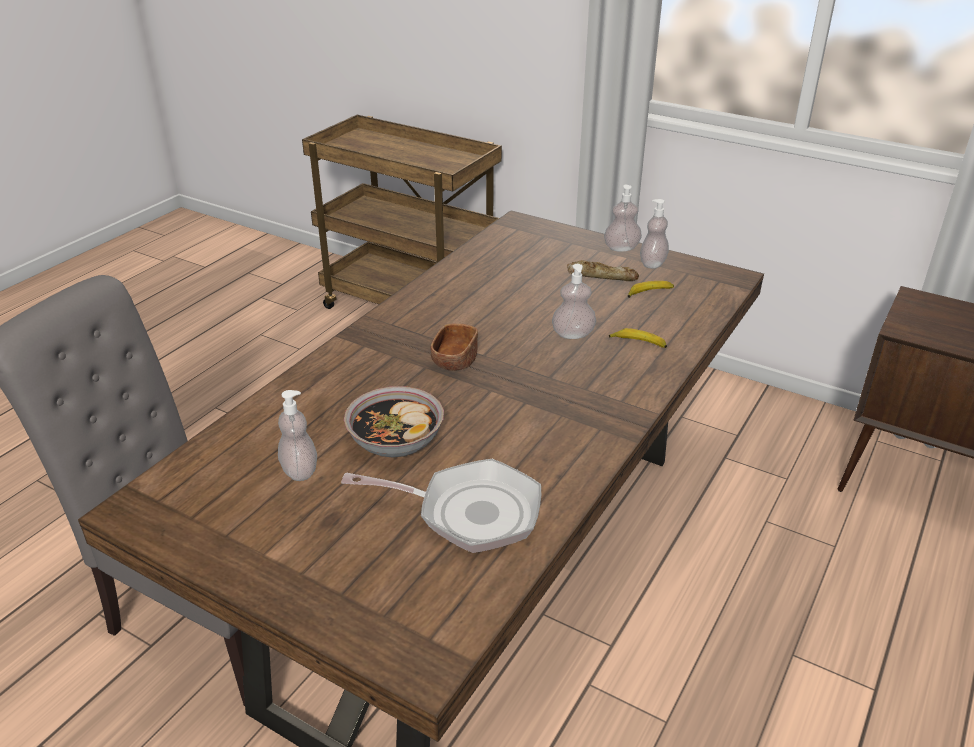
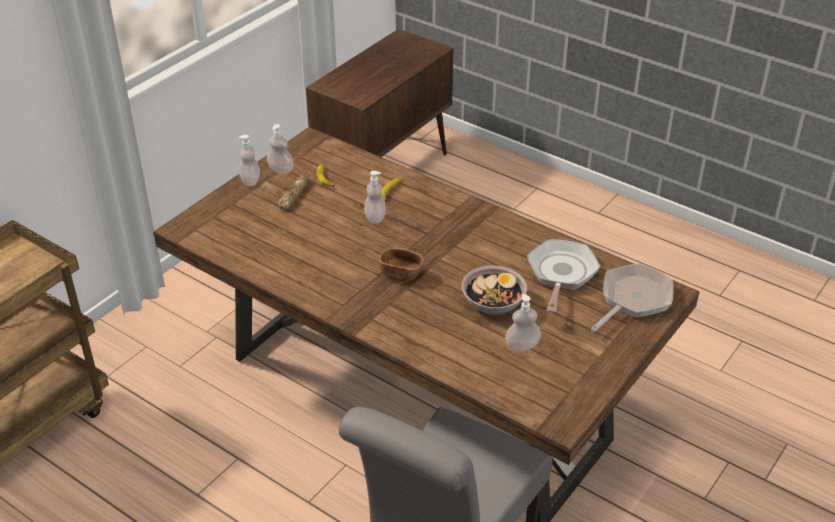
camera: 85 degrees left, 5 degrees up
none -> frying pan [591,264,674,332]

